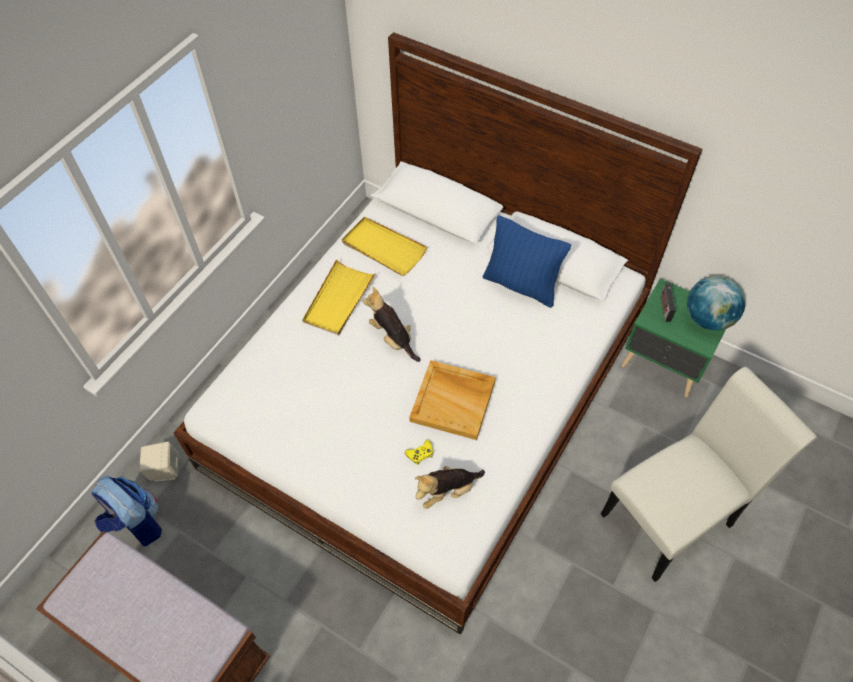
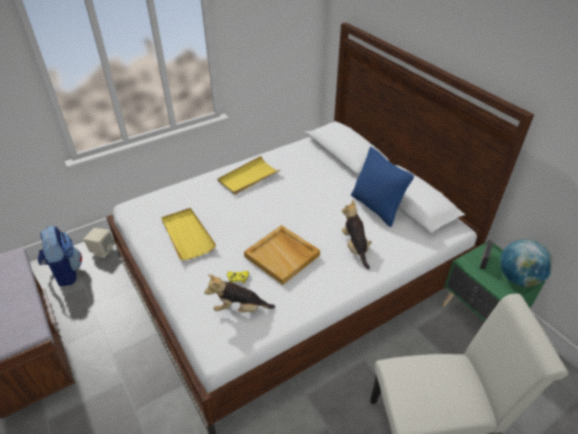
camera: 25 degrees right, 15 degrees down
yellow tray [342,217,427,276] -> yellow tray moved to [161,208,216,260]
plush toy [363,287,421,362] -> plush toy moved to [342,200,372,270]

